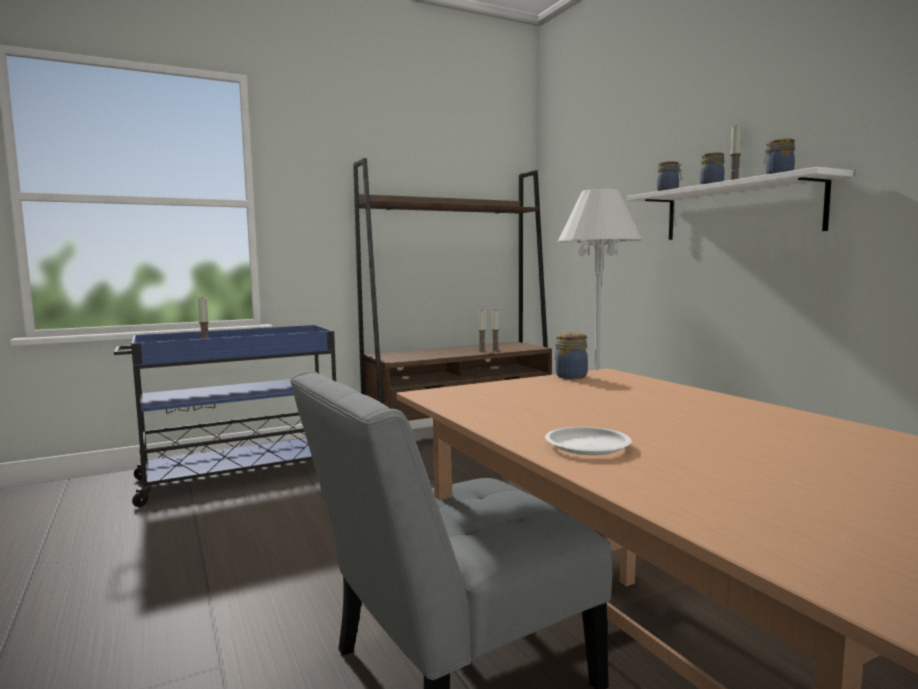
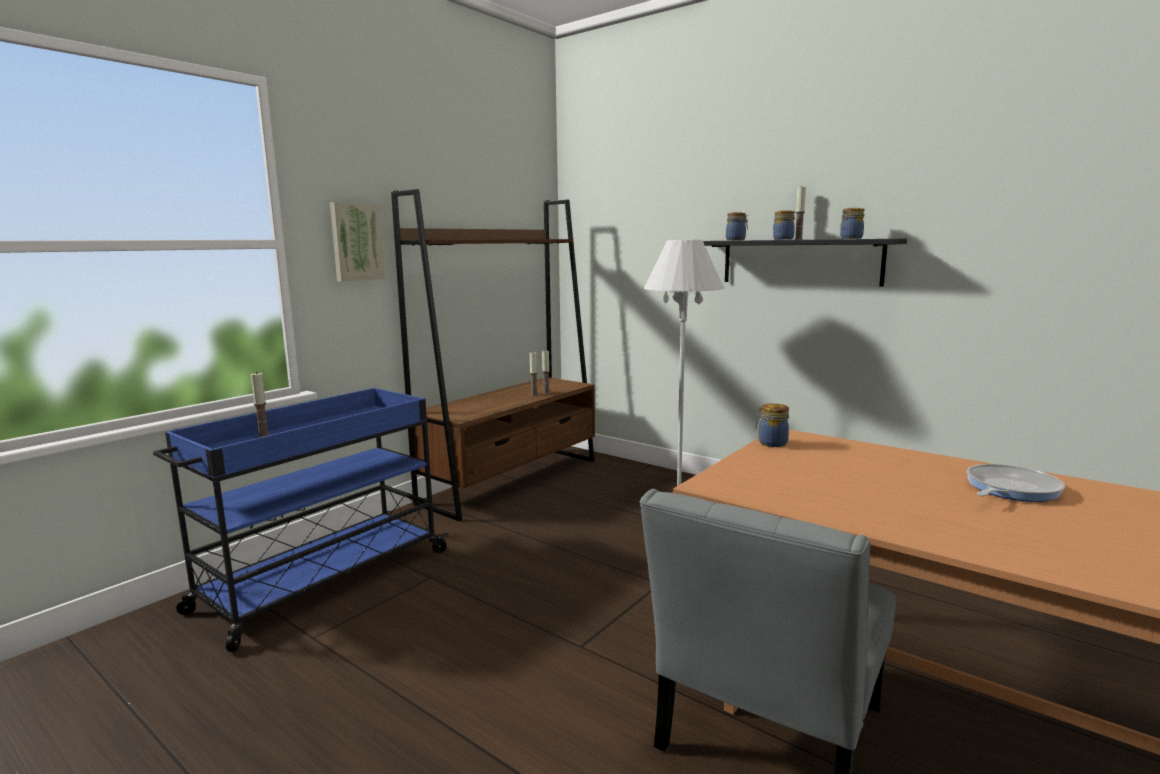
camera: 25 degrees left, 5 degrees up
white plate [545,427,632,455] -> none
white shelf [627,167,853,240] -> black shelf [703,239,907,287]
none -> picture [330,202,385,282]
none -> frying pan [967,464,1065,502]

